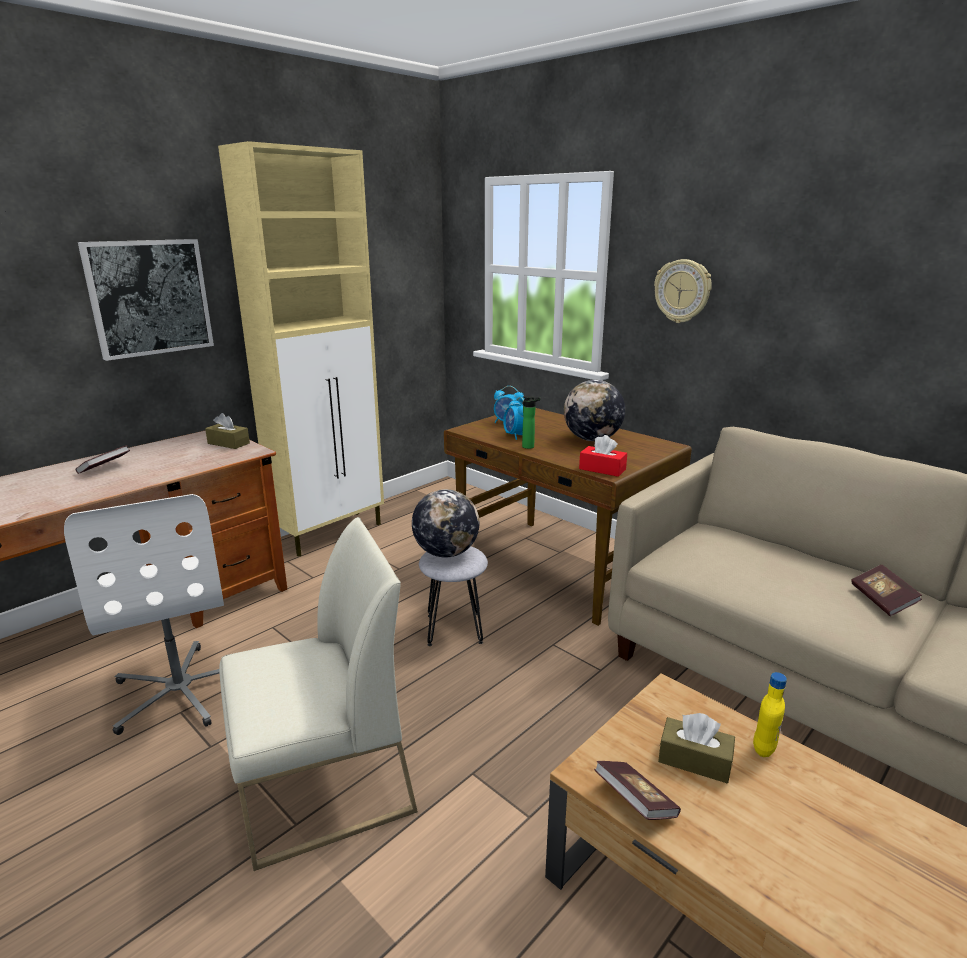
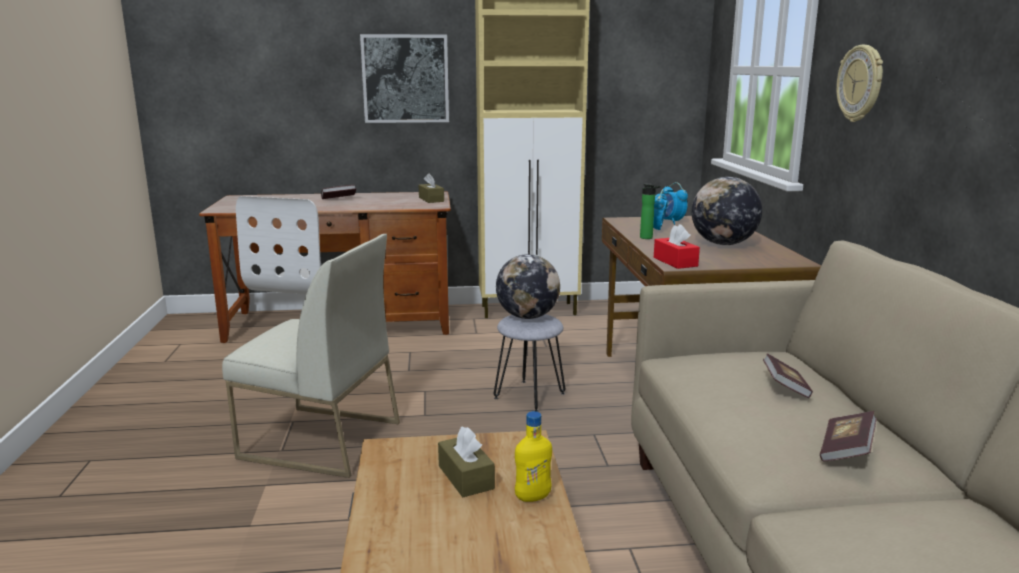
camera: 40 degrees right, 5 degrees down
book [594,761,681,820] -> book moved to [763,353,813,398]

